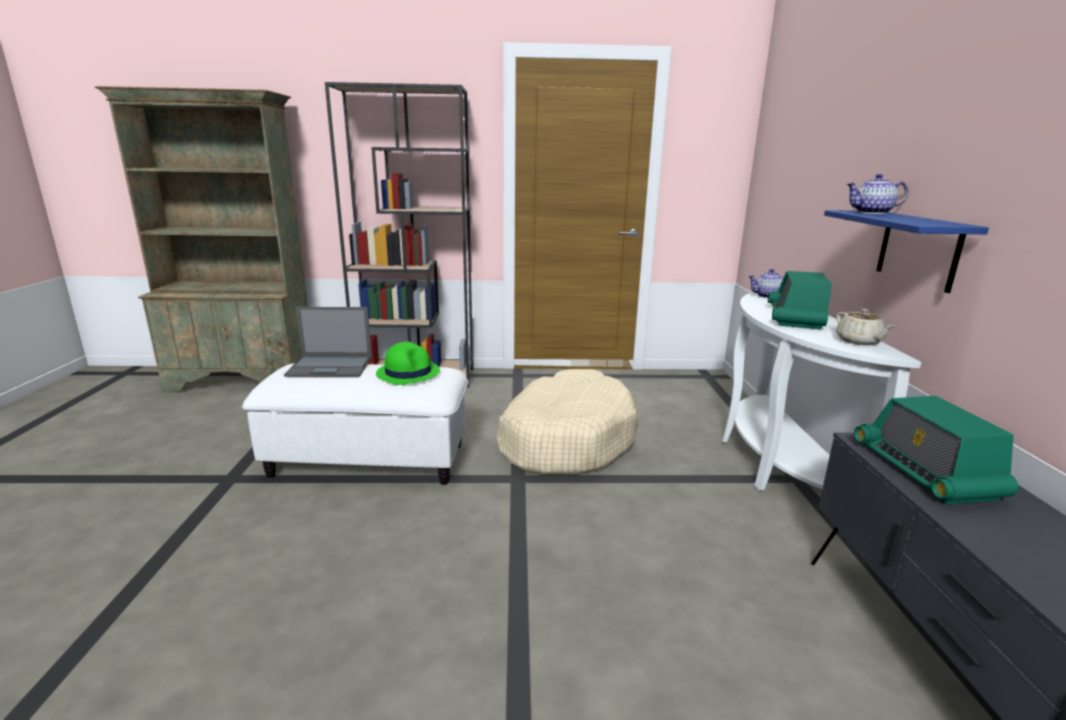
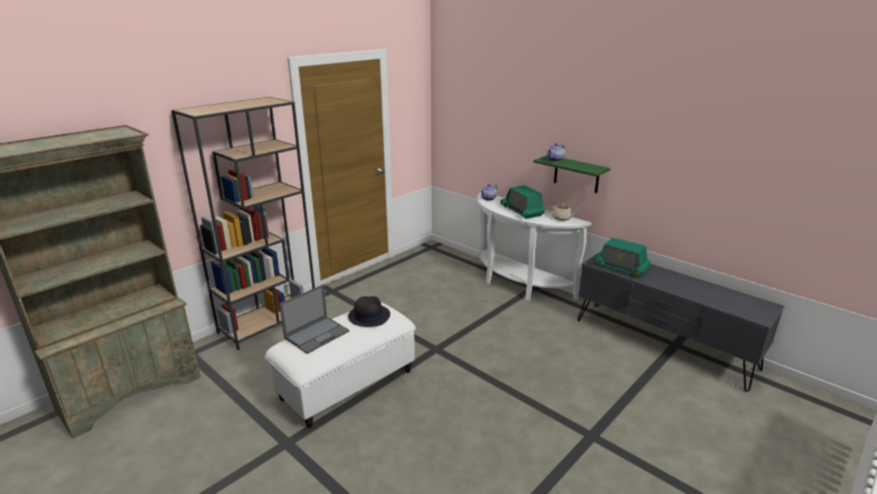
camera: 45 degrees left, 5 degrees up
green hat [376,341,440,385] -> black hat [348,296,390,327]
beige dog bed [496,369,638,474] -> none
blue shelf [824,210,989,293] -> green shelf [533,155,610,193]

